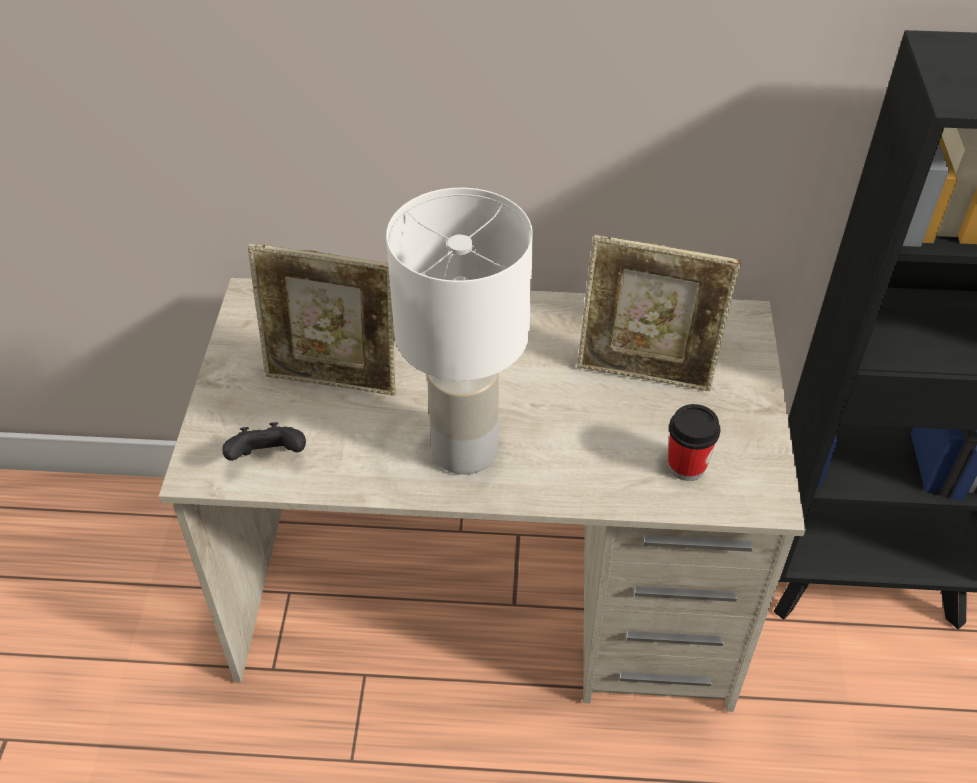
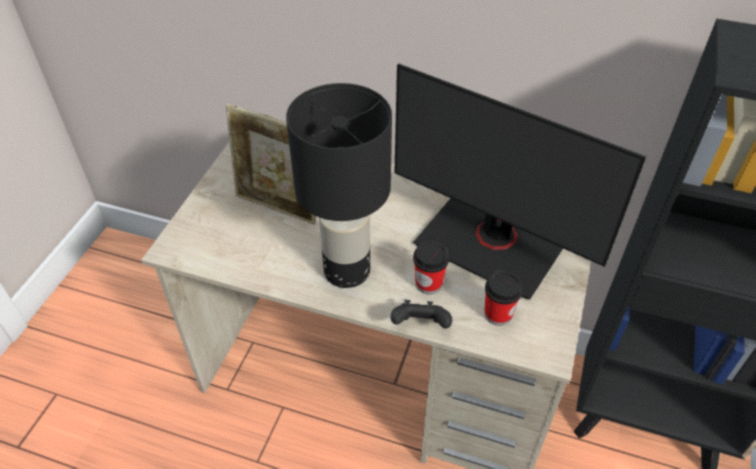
camera: 15 degrees right, 0 degrees up
black game controller [222,422,306,461] -> black game controller moved to [391,300,452,329]
white table lamp [386,188,533,474] -> black table lamp [286,83,392,288]
picture frame [577,235,741,391] -> monitor [394,63,646,299]
none -> cup [413,240,449,294]

